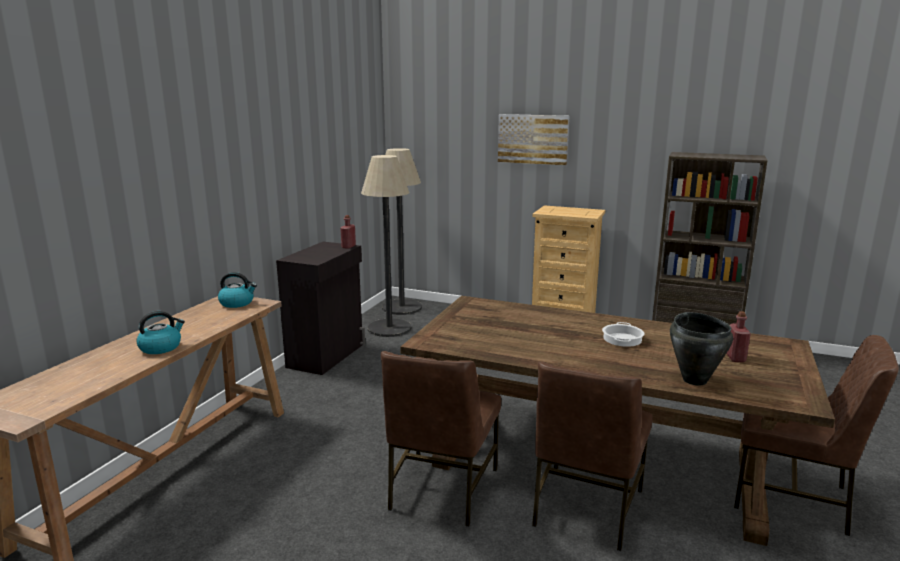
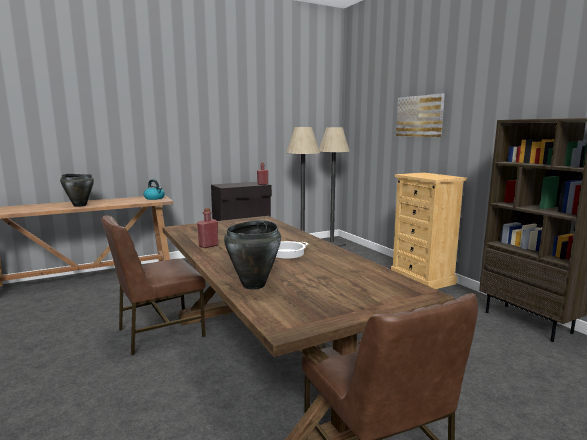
camera: 40 degrees right, 5 degrees down
kettle [136,311,185,354] -> black cooking pot [60,174,94,207]
brown chair [532,362,653,551] -> none
red bottle [726,311,751,362] -> red bottle moved to [197,208,218,248]

